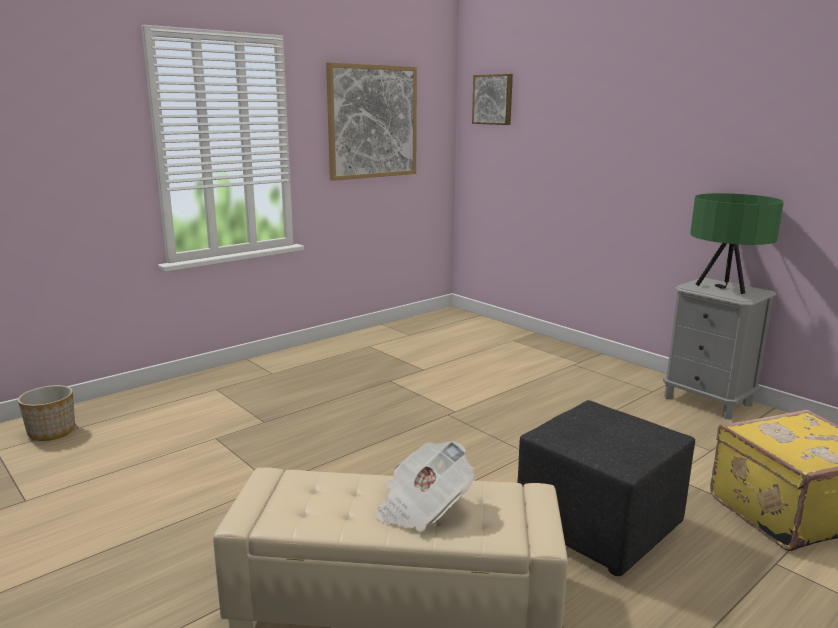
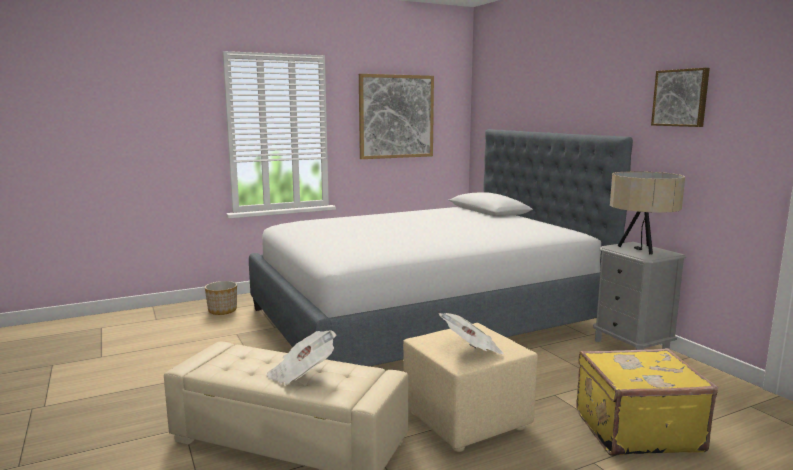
camera: 15 degrees right, 5 degrees down
planter [18,385,75,441] -> planter moved to [205,281,237,315]
picture [472,74,513,125] -> picture moved to [651,68,710,127]
black ottoman [517,400,695,576] -> beige ottoman [403,323,538,452]
green table lamp [690,193,784,294] -> beige table lamp [610,171,685,254]
none -> bed [249,129,633,367]
none -> newspaper [439,313,504,355]

